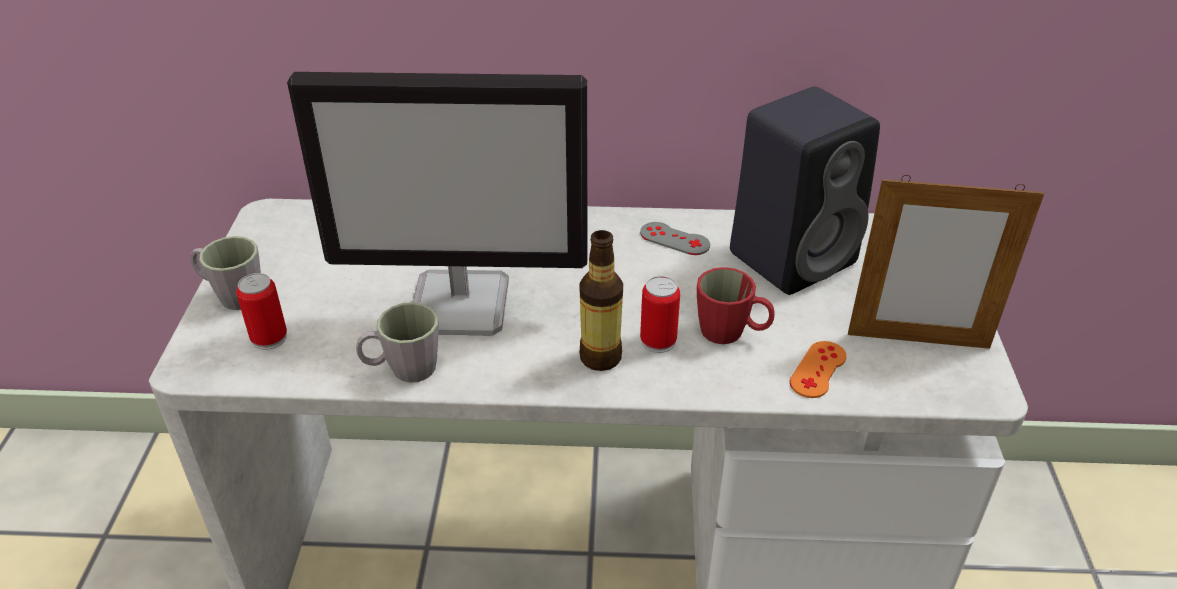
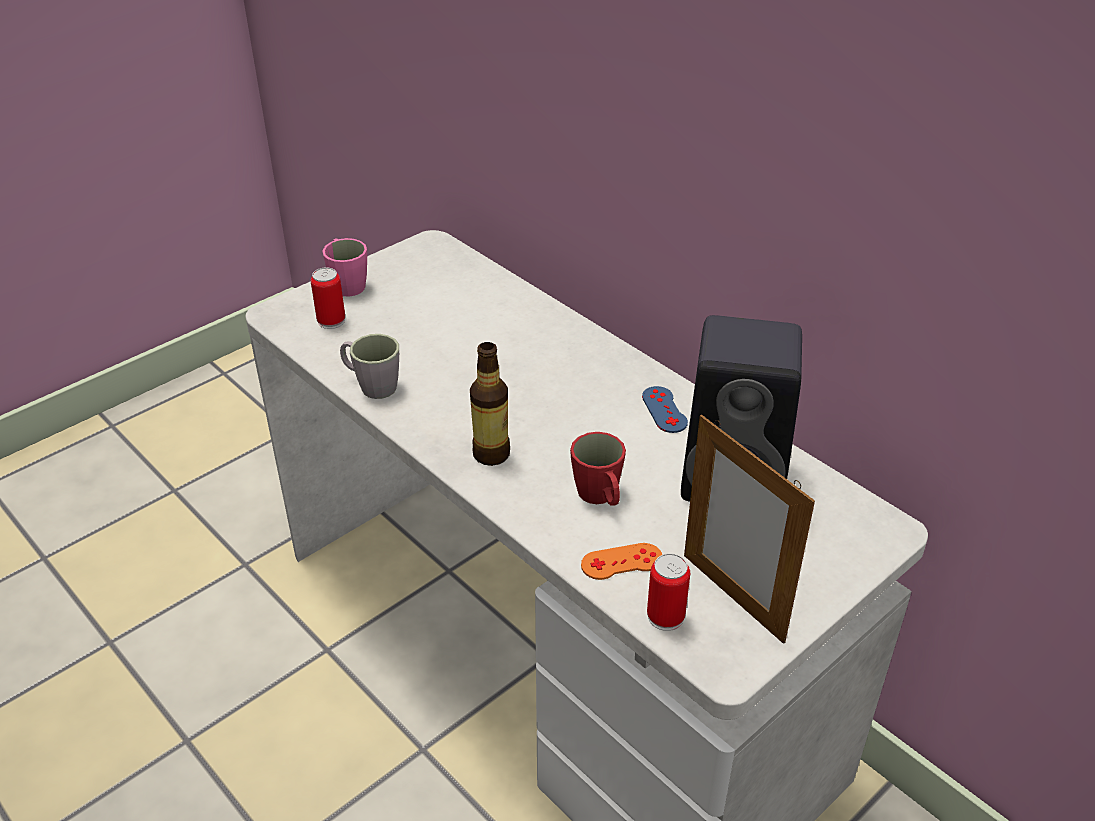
camera: 45 degrees right, 0 degrees up
grey mug [190,236,261,310] -> pink mug [323,238,367,297]
monitor [287,72,587,336] -> none
grey game controller [640,222,710,255] -> blue game controller [642,386,688,433]
can [640,276,680,353] -> can moved to [647,553,690,631]

